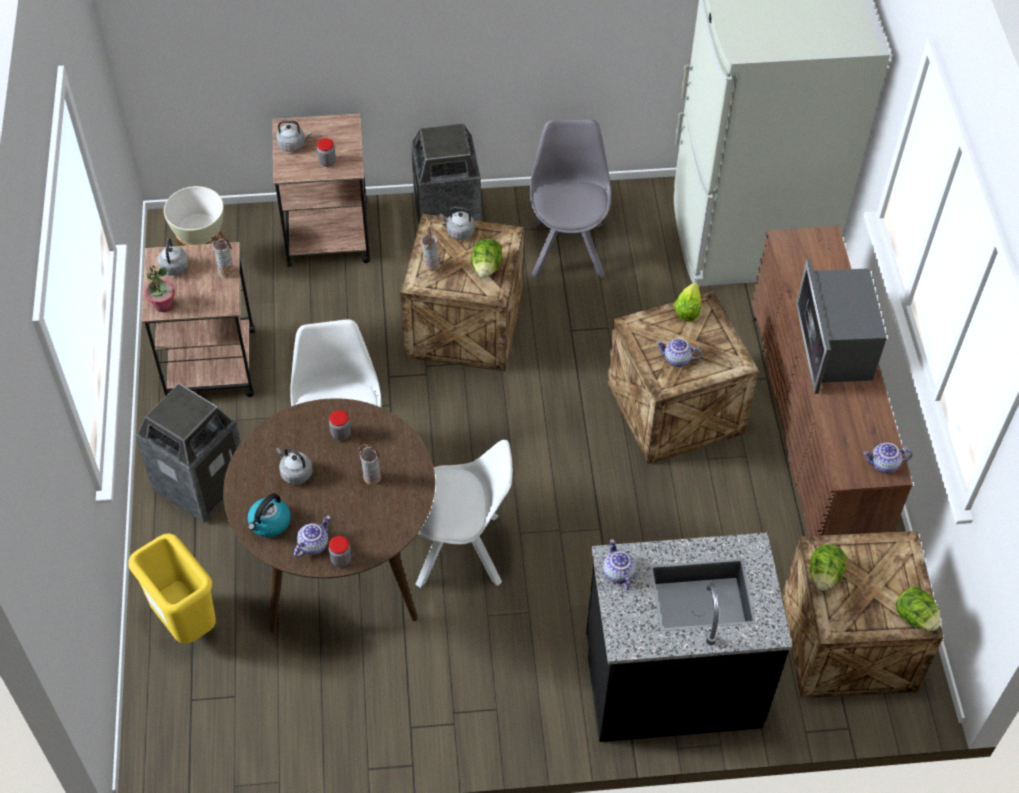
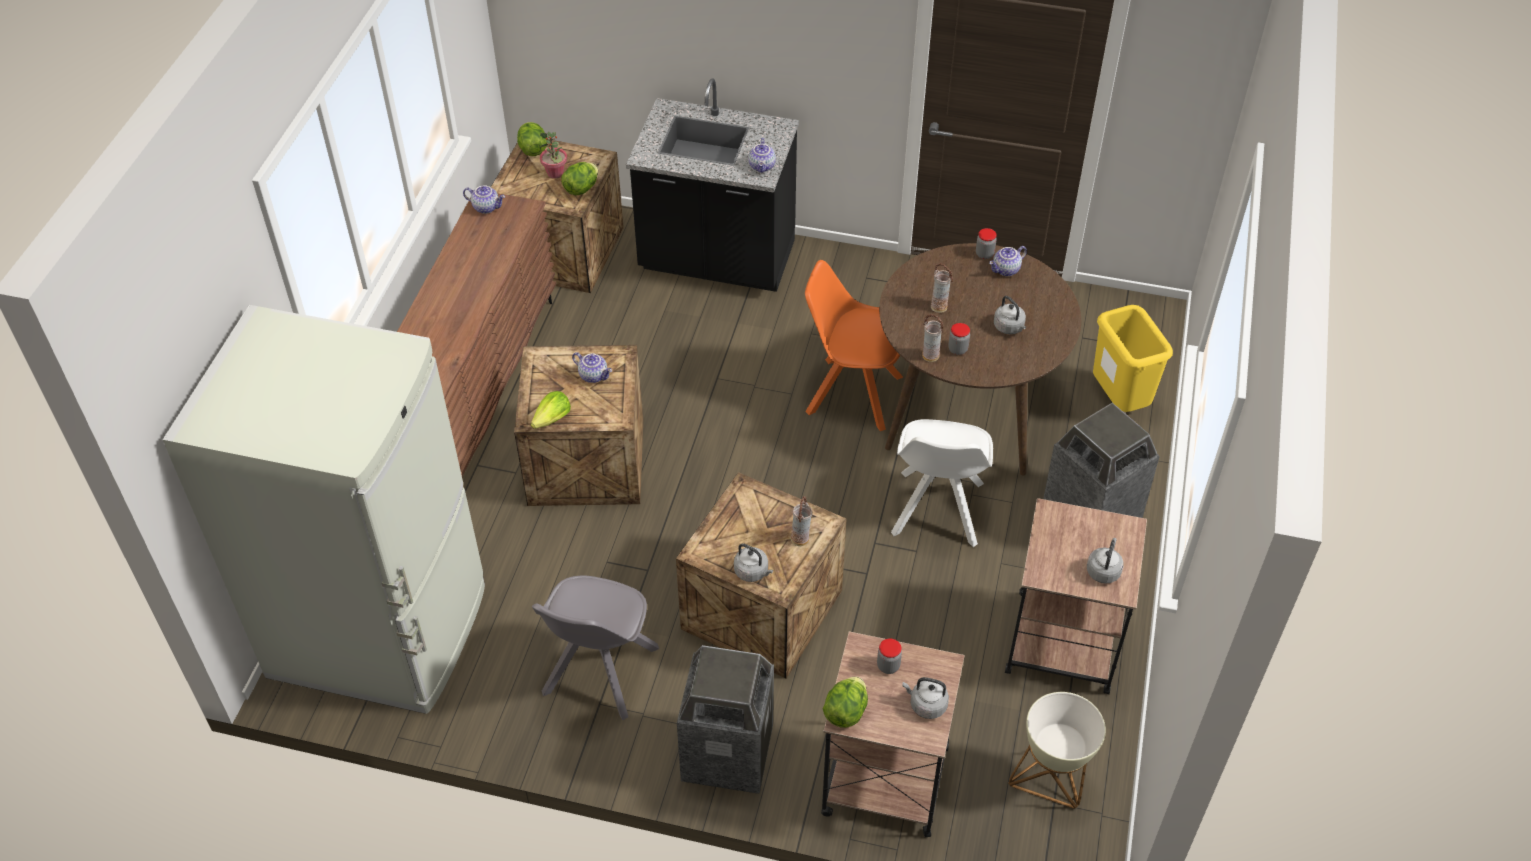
camera: 160 degrees left, 5 degrees down
potted plant [145,265,175,312] -> potted plant moved to [540,131,567,179]
vase [211,235,234,279] -> vase moved to [922,314,943,362]
kettle [248,493,291,537] -> none
white chair [415,440,513,588] -> orange chair [805,260,903,431]
lettuce [471,239,502,278] -> lettuce moved to [823,677,868,728]
microwave [796,259,887,394] -> none

